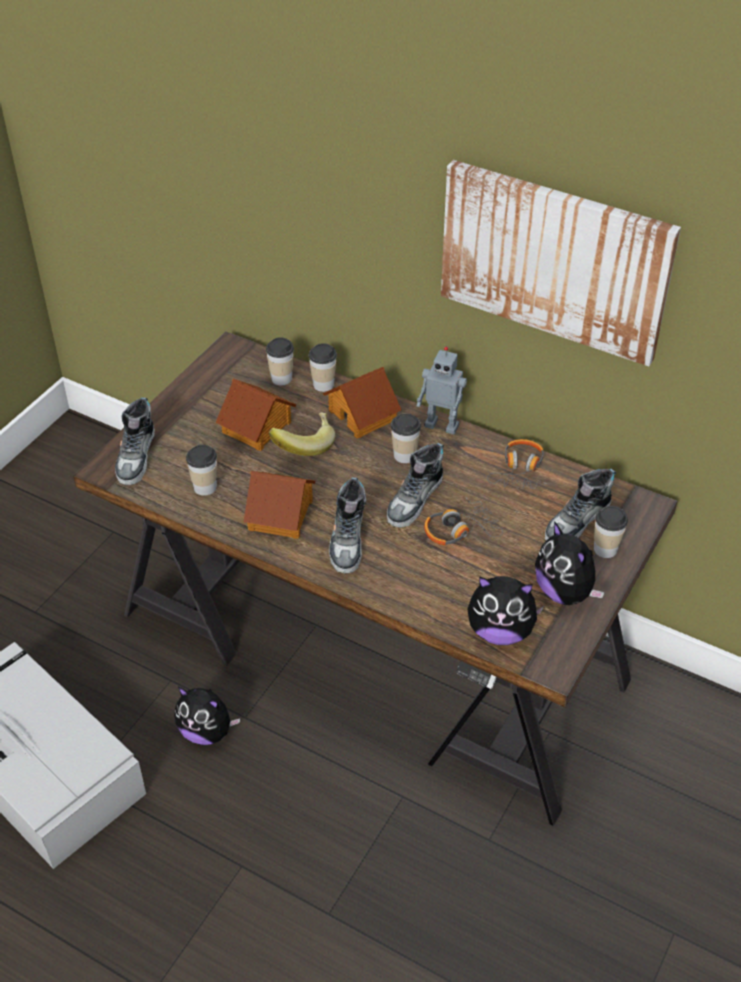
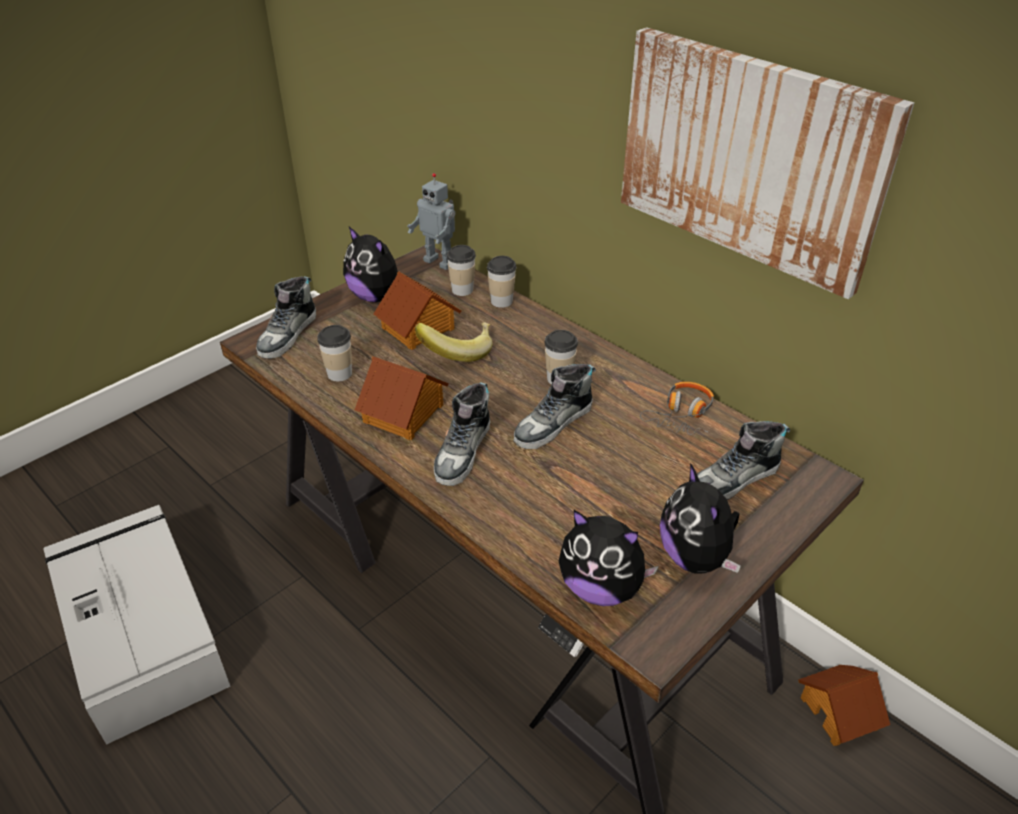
camera: 15 degrees right, 5 degrees down
plush toy [174,687,240,745] -> plush toy moved to [343,227,398,302]
toy house [323,367,402,438] -> toy house moved to [798,665,890,746]
toy robot [417,346,467,434] -> toy robot moved to [407,173,455,270]
headphones [424,497,503,545] -> none
cup [594,506,628,558] -> none

